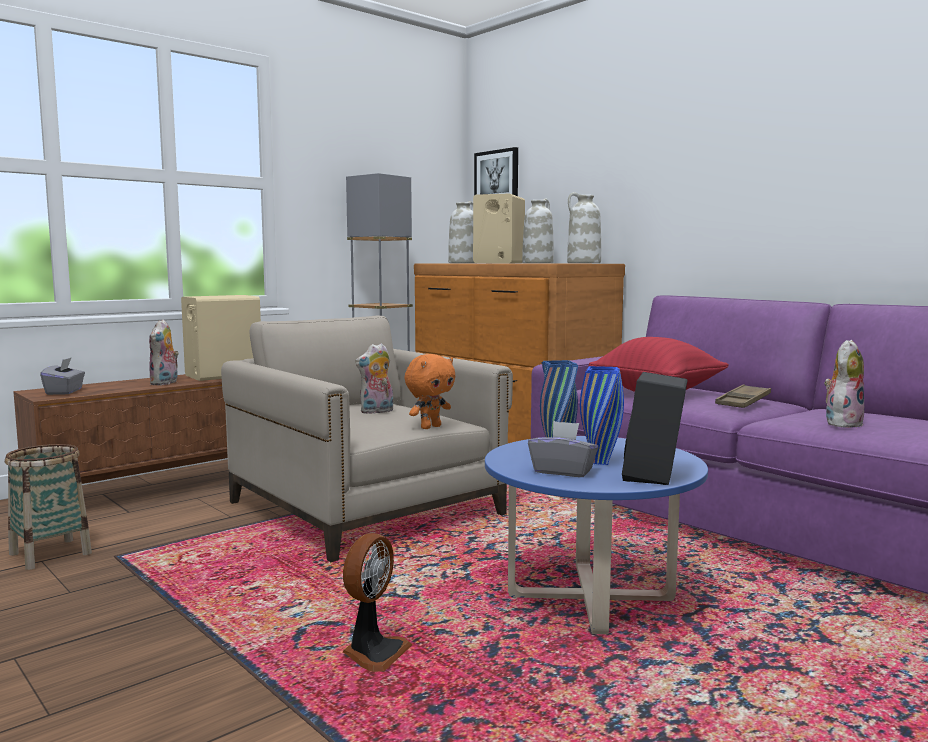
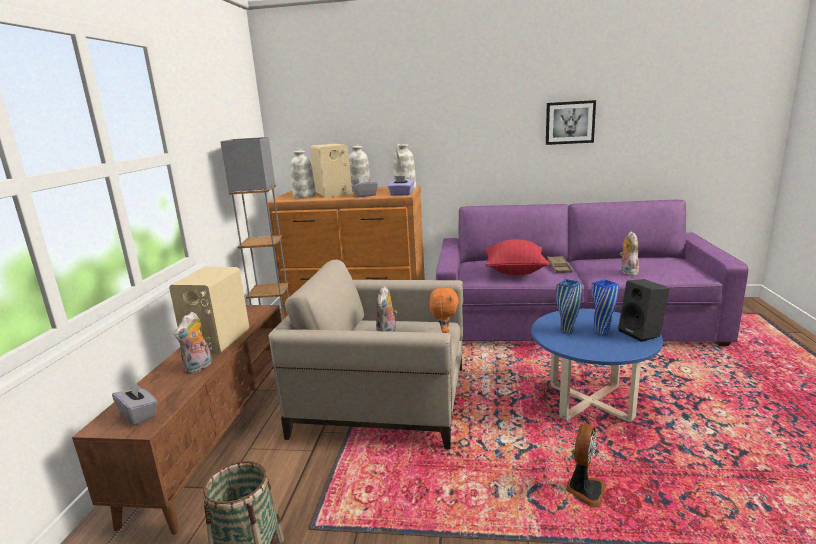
camera: 40 degrees left, 10 degrees up
plush toy [149,319,179,385] -> plush toy turned 60 degrees clockwise [174,312,212,374]
fan [343,533,413,672] -> fan turned 45 degrees clockwise [566,423,606,507]
picture [474,147,518,196] -> picture moved to [546,100,596,145]
grey tissue box [528,421,599,477] -> grey tissue box moved to [352,176,378,197]
none -> purple tissue box [388,176,414,195]

